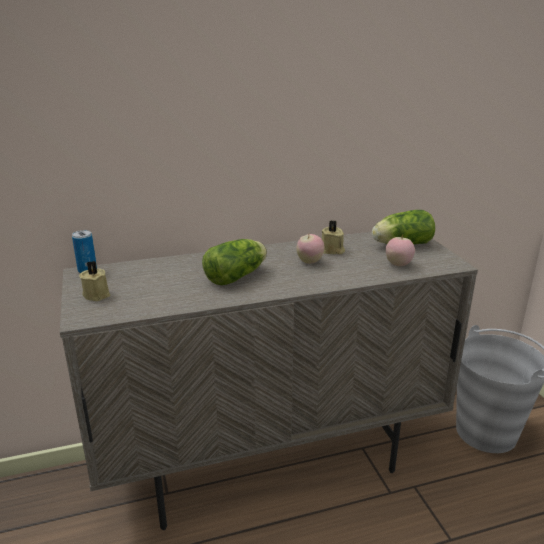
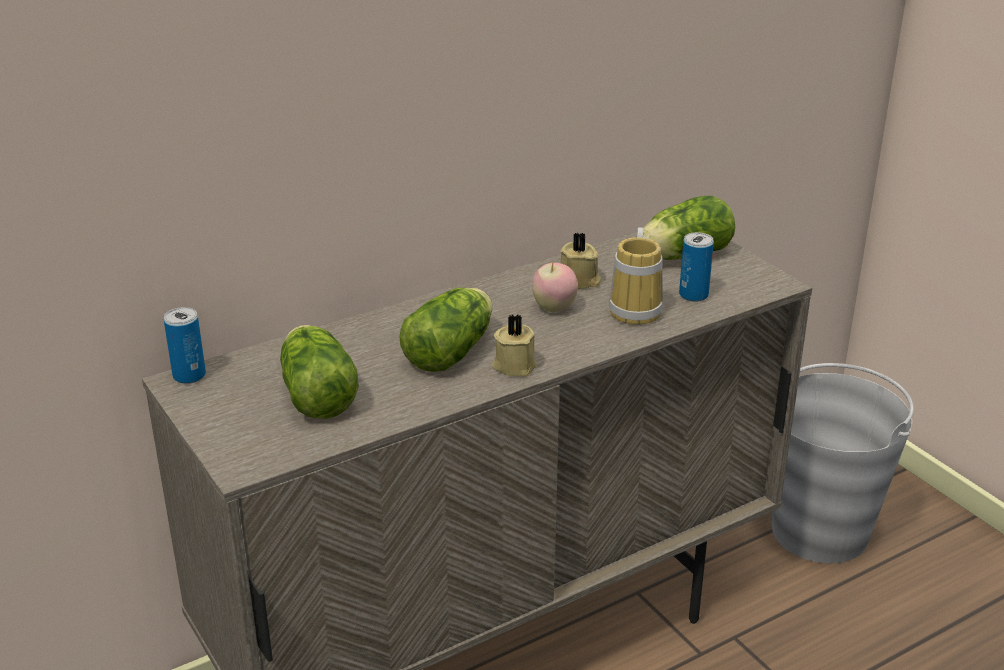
camera: 15 degrees left, 5 degrees up
beige candle [79,261,110,301] -> beige candle moved to [492,315,537,377]
apple [386,234,415,266] -> can [679,232,714,302]
none -> lettuce [280,325,359,419]
none -> mug [609,227,663,325]

